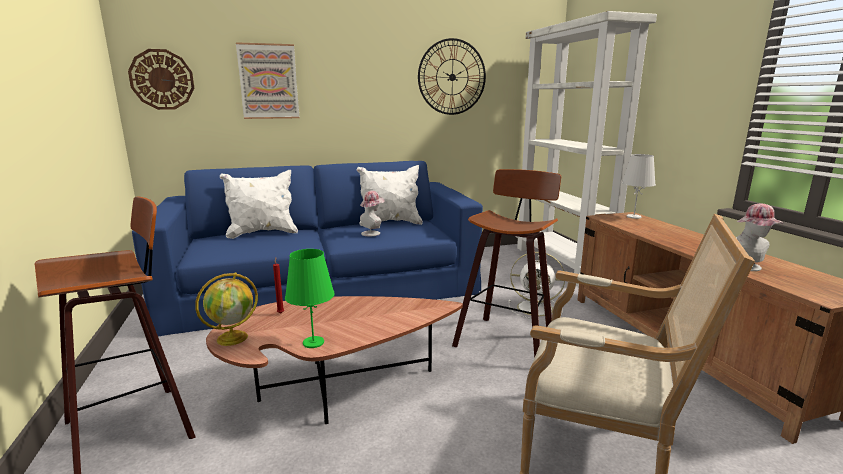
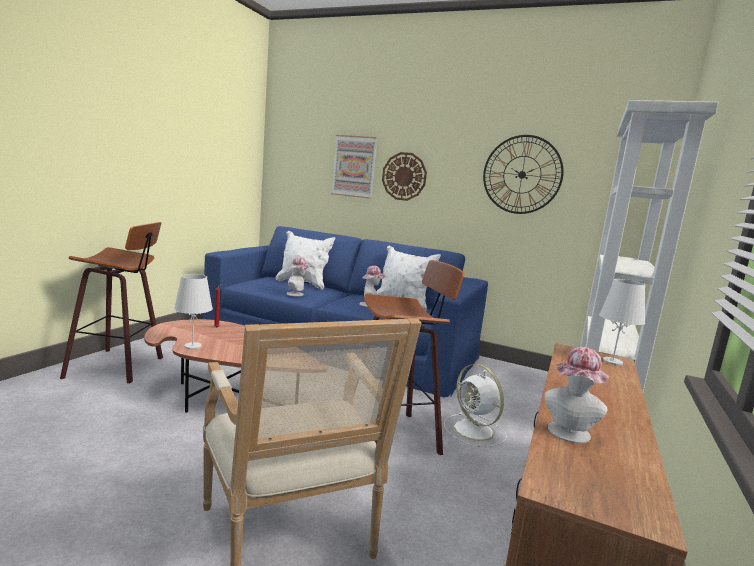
camera: 40 degrees right, 5 degrees down
wall clock [128,49,194,110] -> wall clock moved to [382,152,427,201]
globe [195,272,258,346] -> none
green table lamp [285,249,335,348] -> white table lamp [174,274,213,349]
none -> hat [286,256,311,297]

